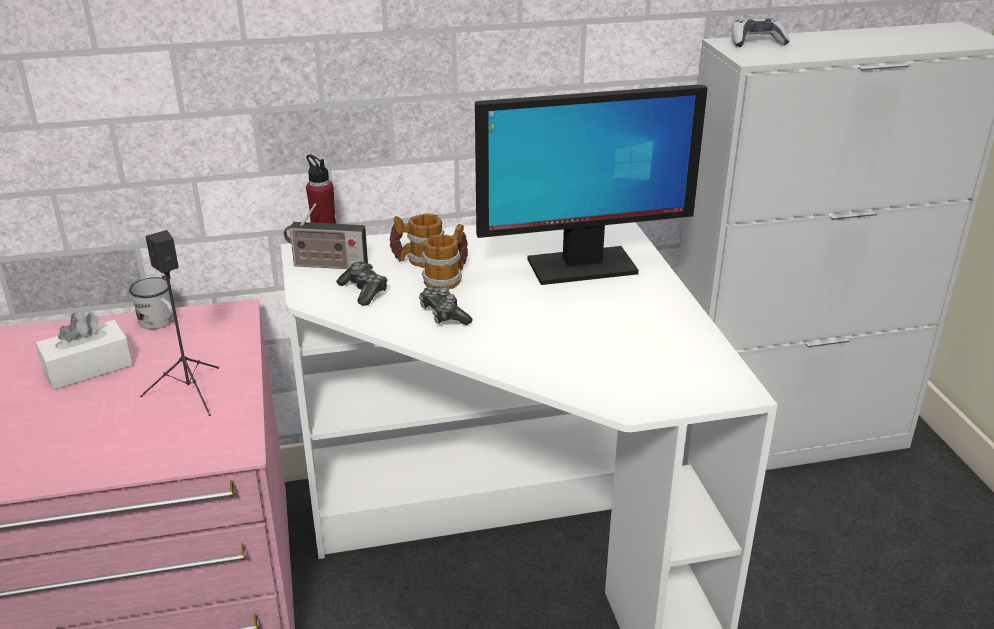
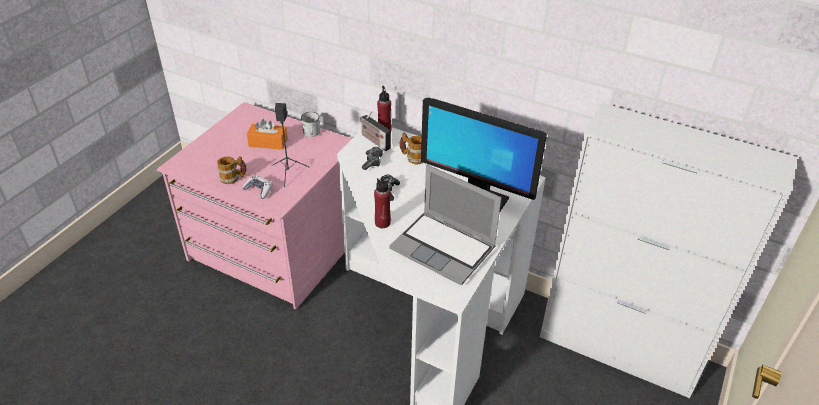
camera: 40 degrees right, 10 degrees up
white tissue box [36,312,133,390] -> orange tissue box [247,119,288,150]
mug [422,224,468,290] -> mug moved to [217,156,247,184]
game controller [732,18,790,47] -> game controller moved to [242,175,273,199]
none -> red bottle [374,176,391,228]
none -> laptop [389,165,502,285]

